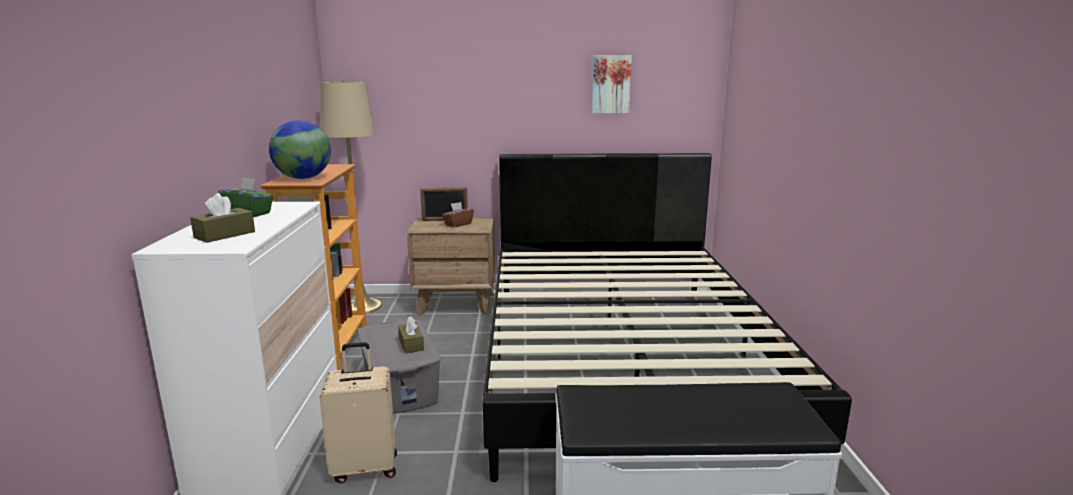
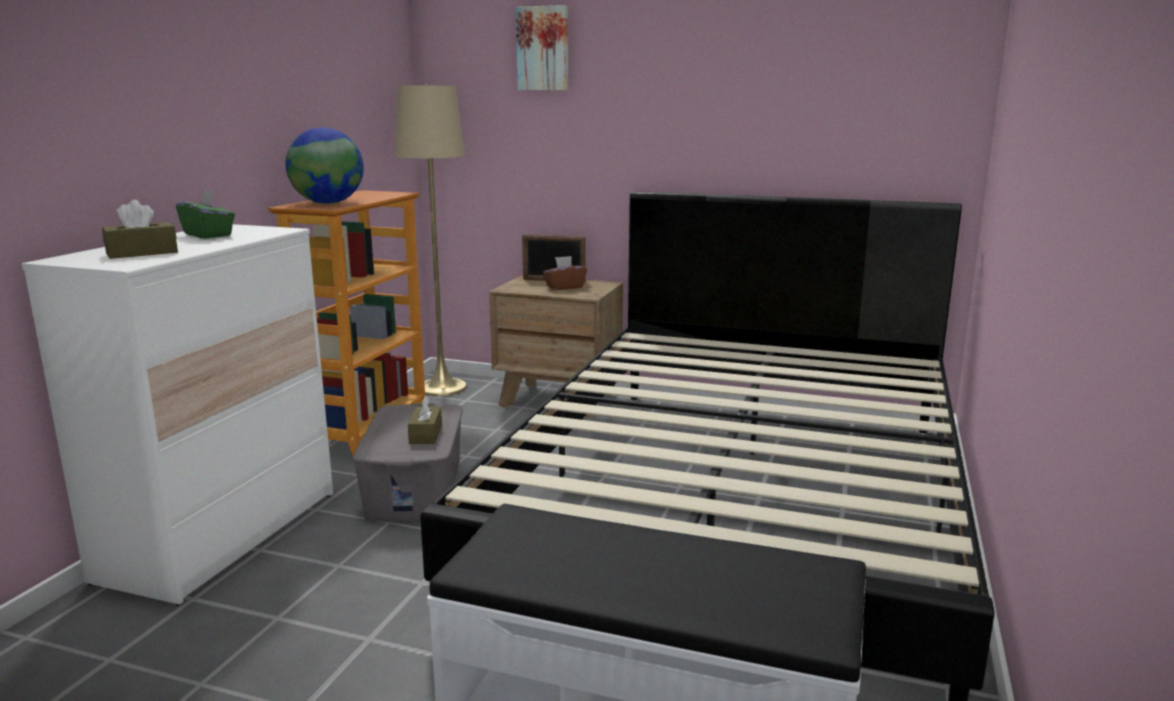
camera: 20 degrees right, 0 degrees up
beige suitcase [319,342,397,483] -> none
picture [592,55,632,114] -> picture moved to [516,5,568,90]

